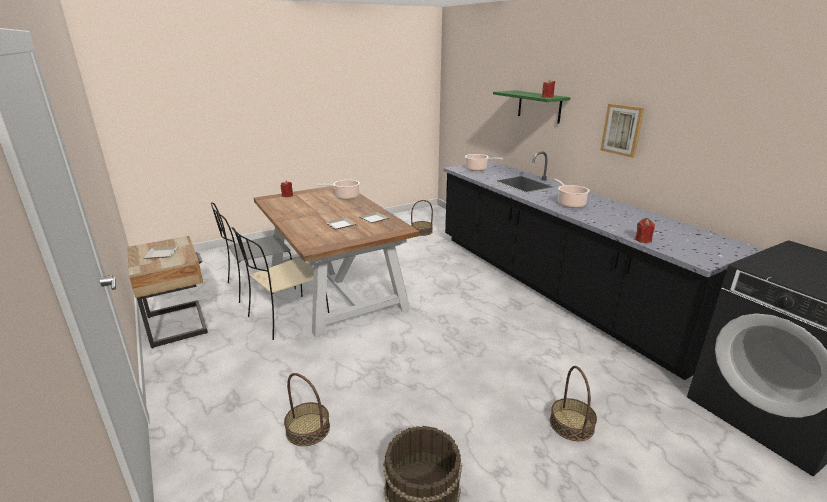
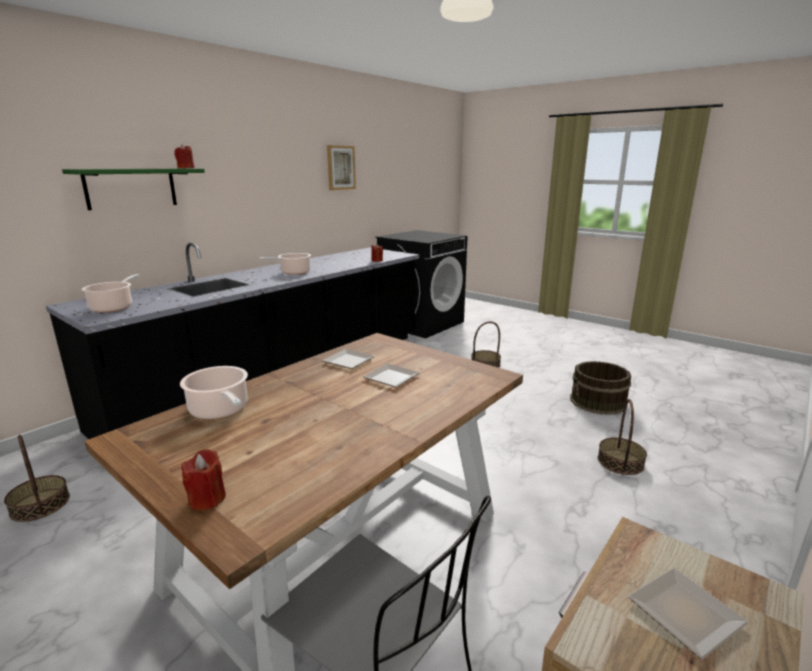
camera: 110 degrees left, 5 degrees down
beige chair [232,227,329,340] -> none
picture [601,104,645,158] -> picture moved to [327,145,356,190]

